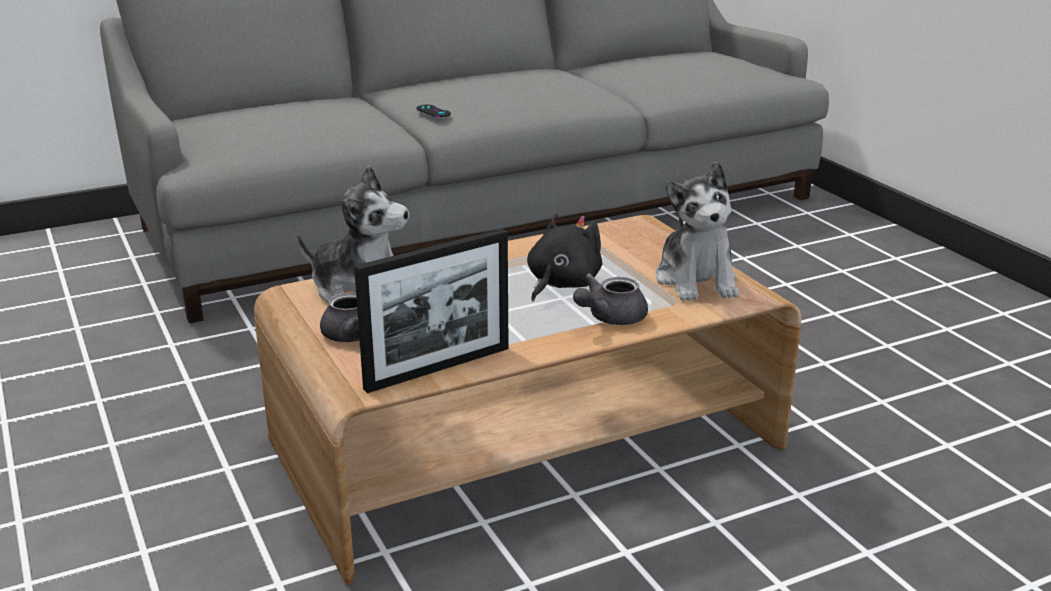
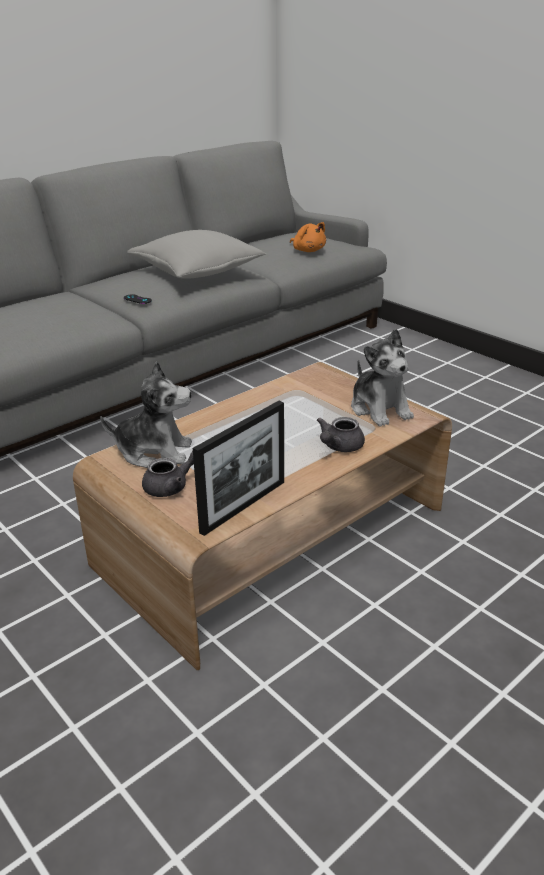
camera: 15 degrees left, 5 degrees up
black plush toy [527,213,602,301] -> none
none -> grey pillow [127,230,266,279]
none -> orange plush toy [290,222,326,252]

